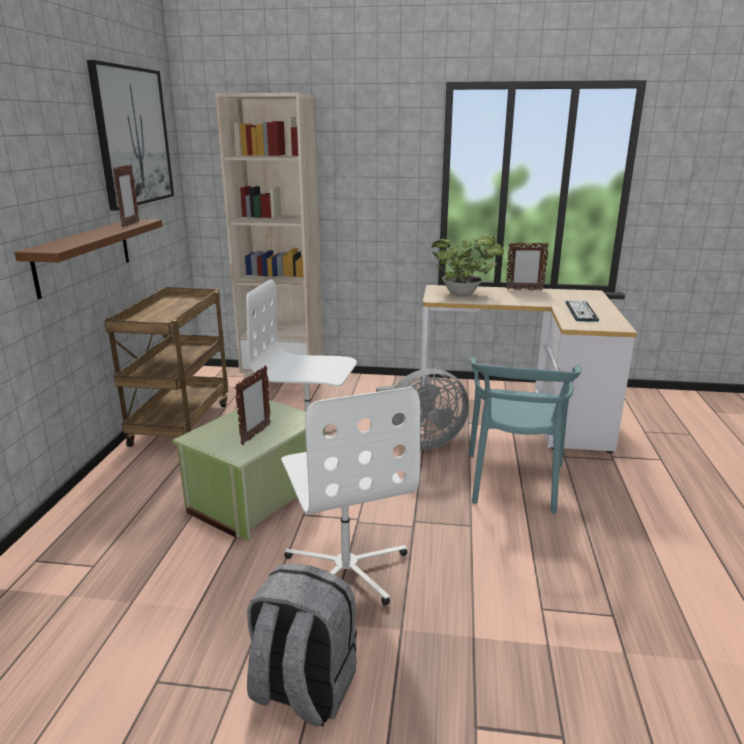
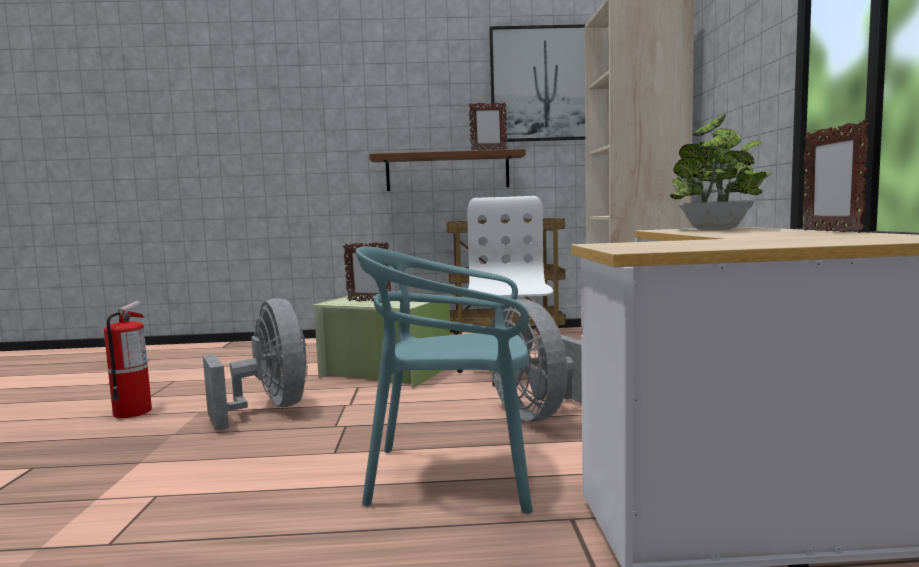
camera: 80 degrees right, 15 degrees down
grey backpack [247,563,357,727] -> fire extinguisher [104,301,152,418]
white office chair [281,387,420,606] -> grey fan [203,298,308,431]
keyboard [565,300,599,322] -> none

